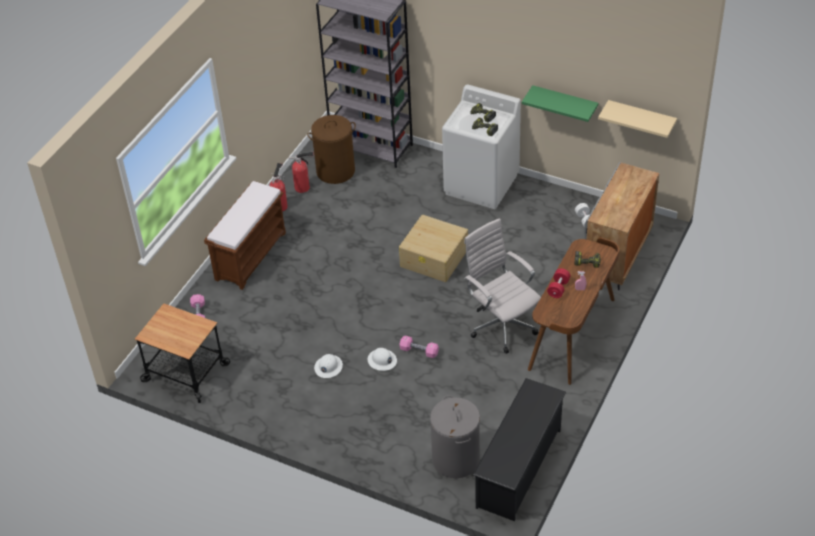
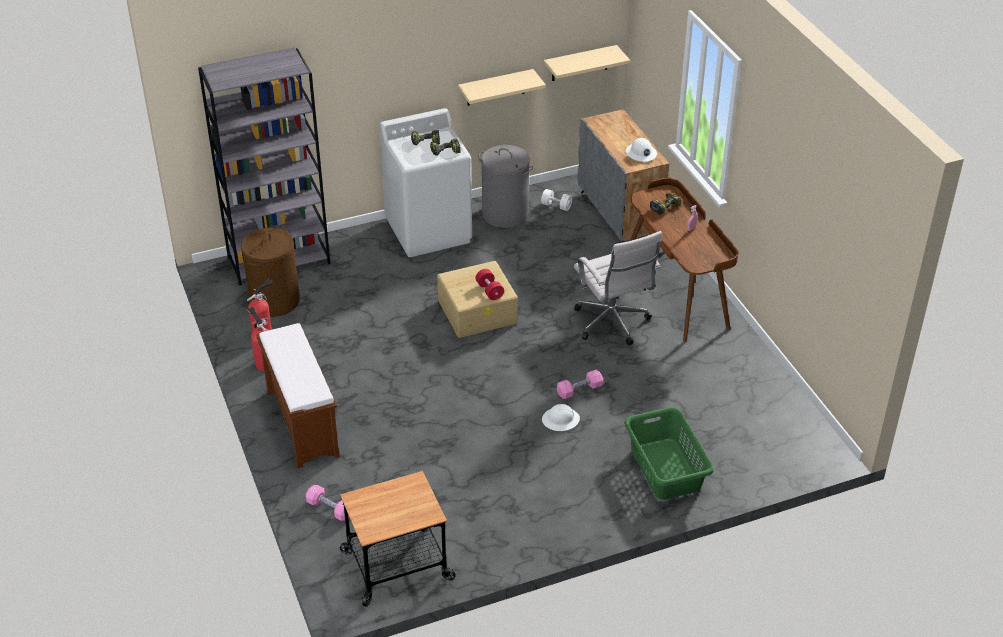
camera: 50 degrees left, 5 degrees down
white hard hat [314,354,343,378] -> white hard hat moved to [626,138,657,162]
grey laundry basket [430,395,480,478] -> grey laundry basket moved to [478,145,534,228]
white office chair [464,218,541,354] -> white office chair turned 120 degrees counterclockwise [574,231,662,345]
black shoe rack [473,378,566,521] -> none
green shelf [522,85,598,122] -> beige shelf [458,69,546,106]
red dumbbell [547,268,570,298] -> red dumbbell moved to [475,269,504,300]
none -> green laundry basket [624,407,714,500]

